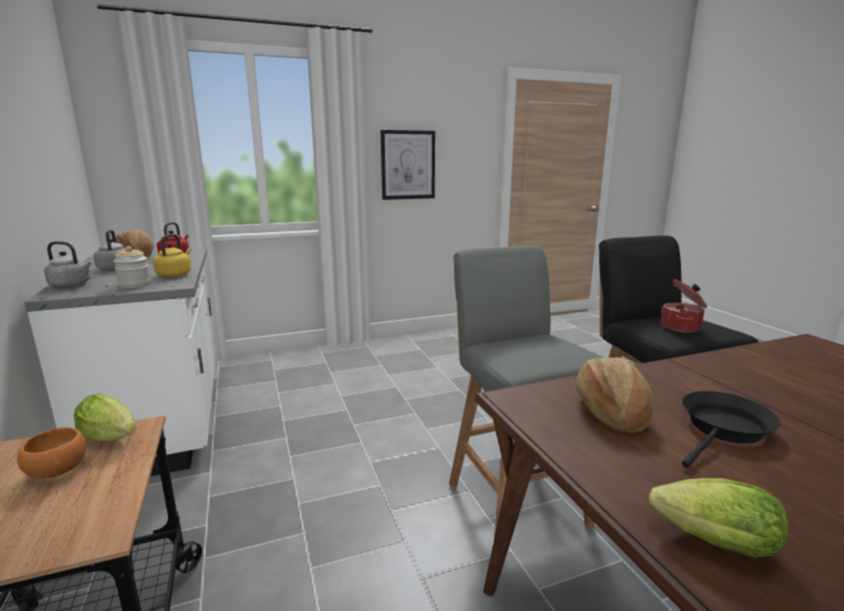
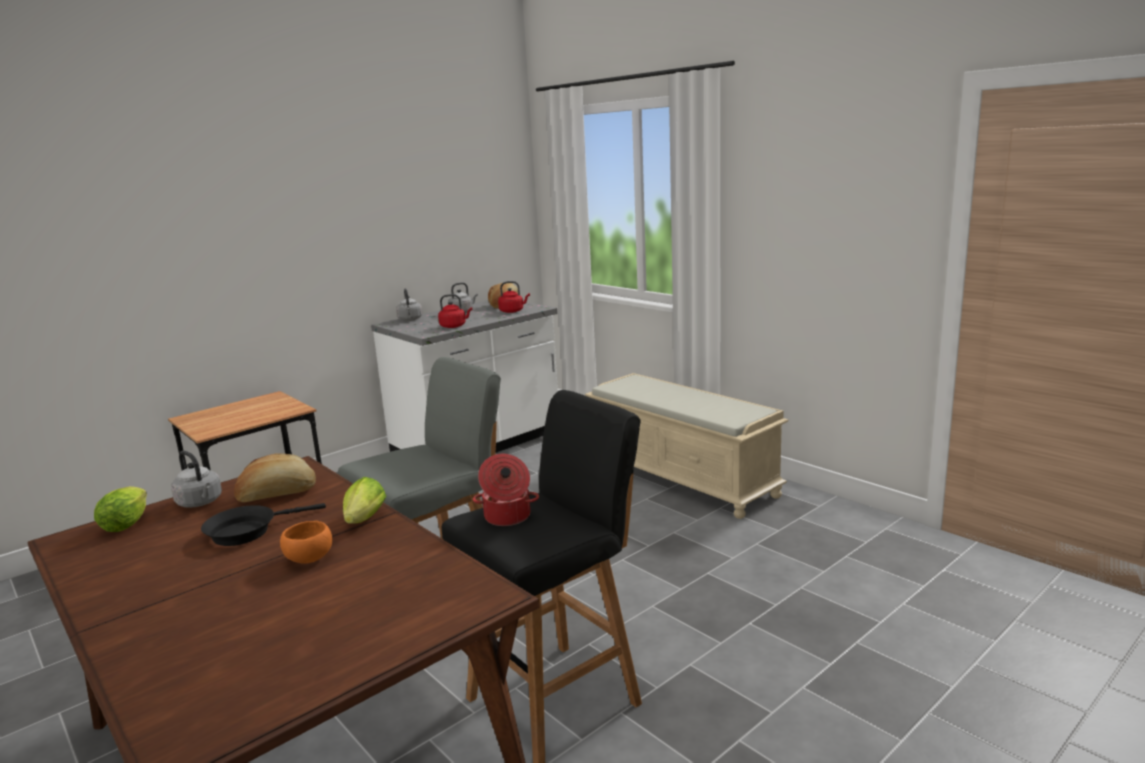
camera: 70 degrees right, 0 degrees up
orange bowl [17,427,86,478] -> orange bowl moved to [280,521,332,563]
lettuce [74,394,136,442] -> lettuce moved to [343,477,386,524]
jar [113,246,151,288] -> none
yellow kettle [153,234,191,277] -> red kettle [438,294,472,328]
picture [381,130,435,200] -> none
black frying pan [682,391,780,468] -> black frying pan turned 120 degrees clockwise [201,503,326,546]
none -> grey kettle [171,451,222,508]
none -> beige bench [585,373,788,519]

